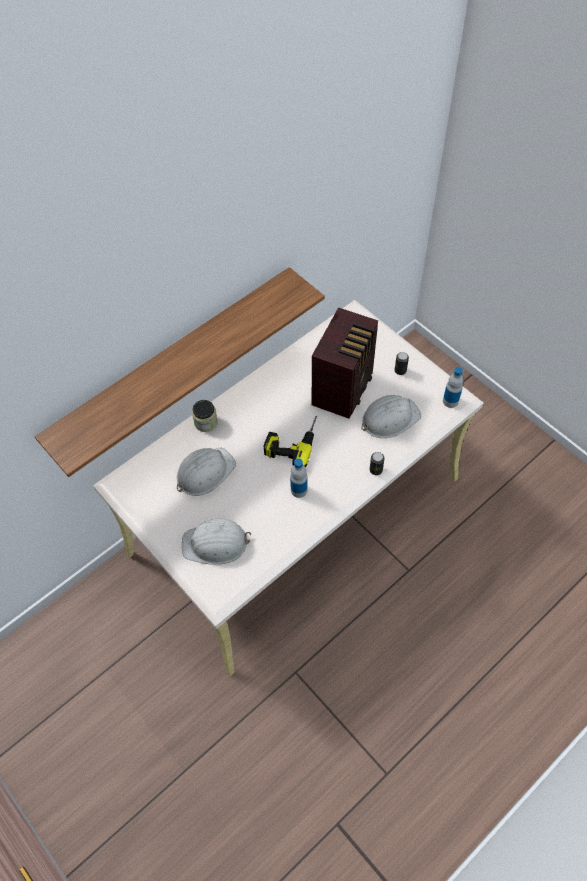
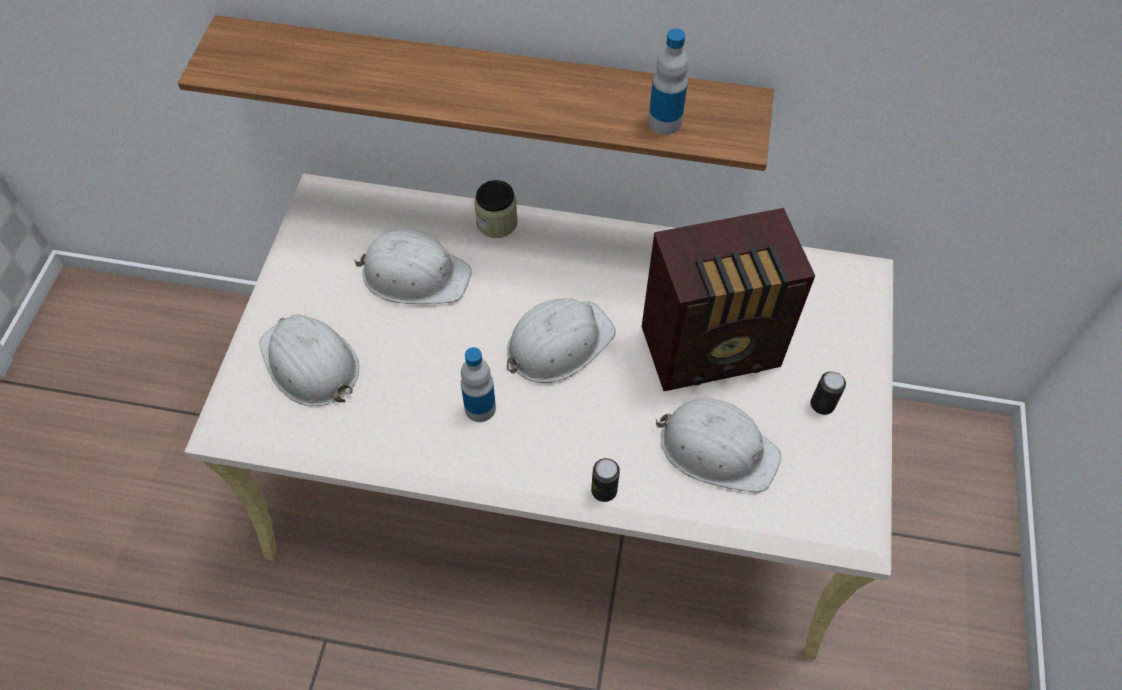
camera: 50 degrees right, 0 degrees up
power drill [264,416,317,467] -> white hard hat [507,299,616,383]
bottle [443,367,463,408] -> bottle moved to [648,28,689,135]

